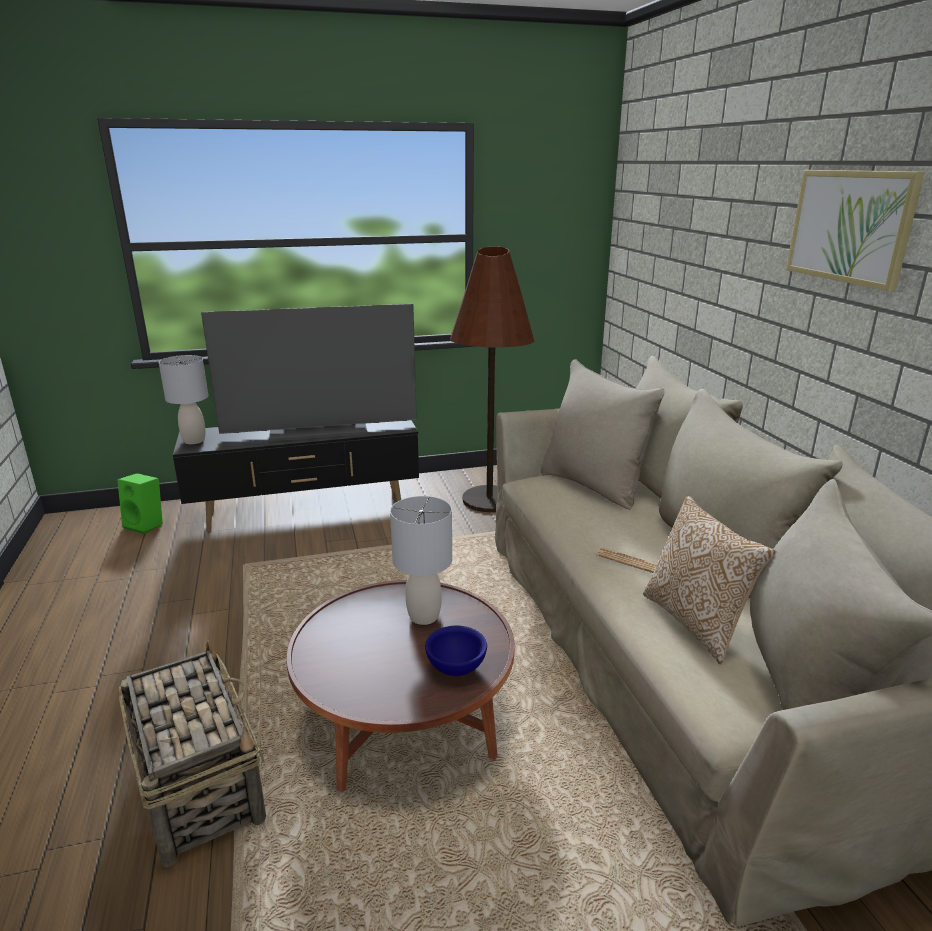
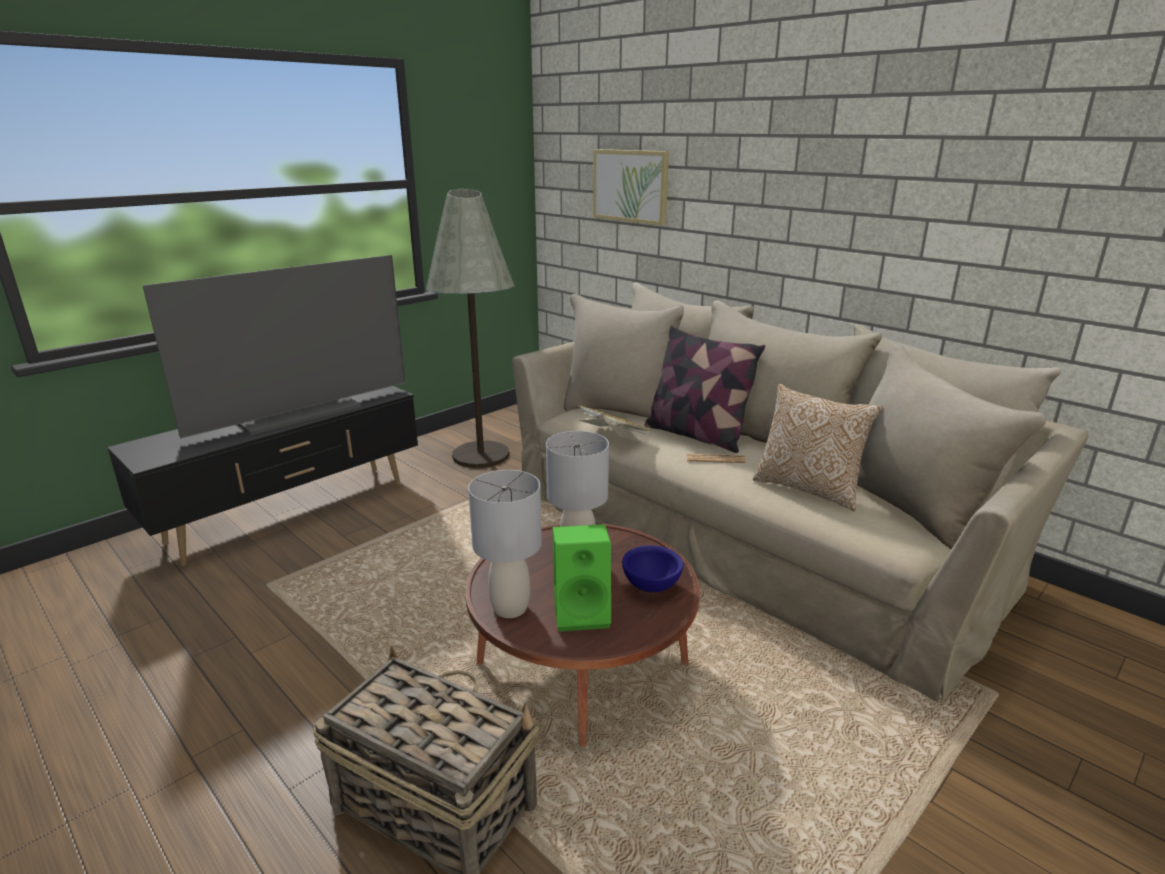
camera: 30 degrees left, 0 degrees up
green speaker [117,473,163,534] -> green speaker moved to [552,524,611,632]
grey table lamp [159,355,208,444] -> grey table lamp moved to [468,470,542,618]
brown floor lamp [450,246,535,512] -> grey floor lamp [426,189,514,468]
picture [786,170,925,291] -> picture moved to [593,149,669,226]
none -> book [578,405,651,442]
none -> pillow [644,326,765,453]

